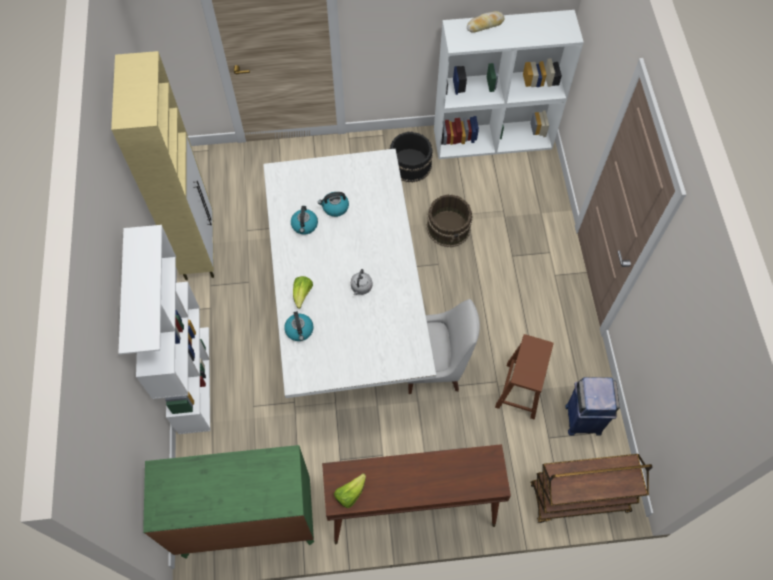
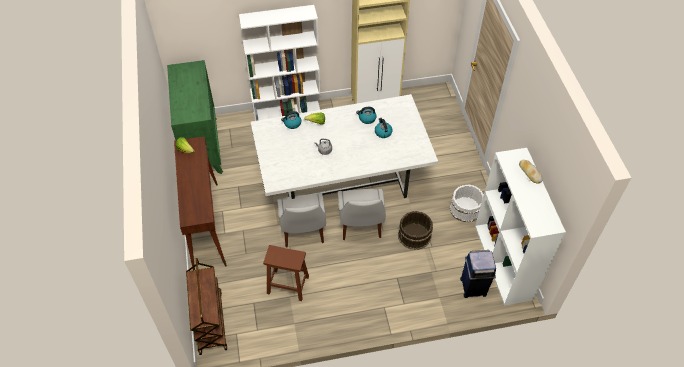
camera: 85 degrees right, 10 degrees down
black bucket [390,132,433,182] -> white bucket [449,184,484,222]
blue trash can [565,377,620,436] -> blue trash can moved to [460,250,496,298]
none -> white chair [338,189,386,240]

